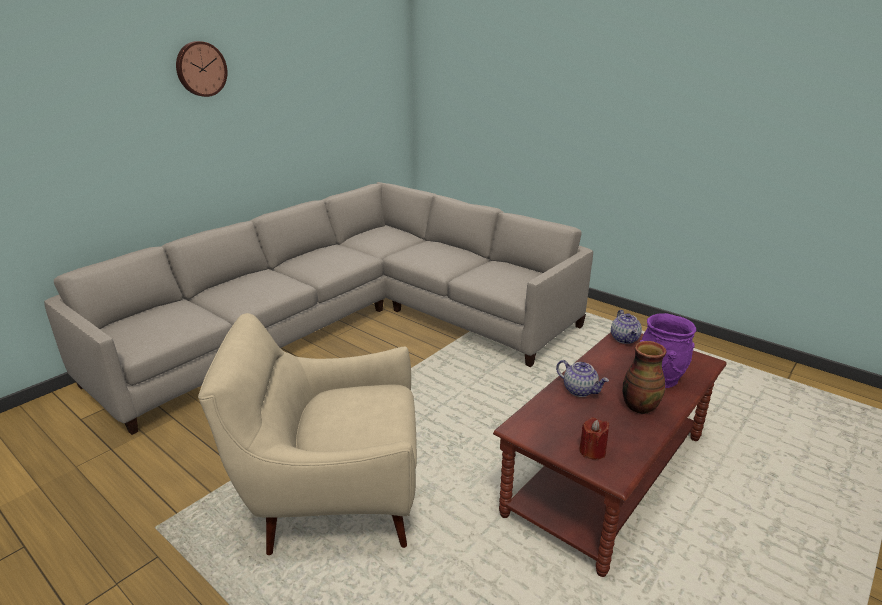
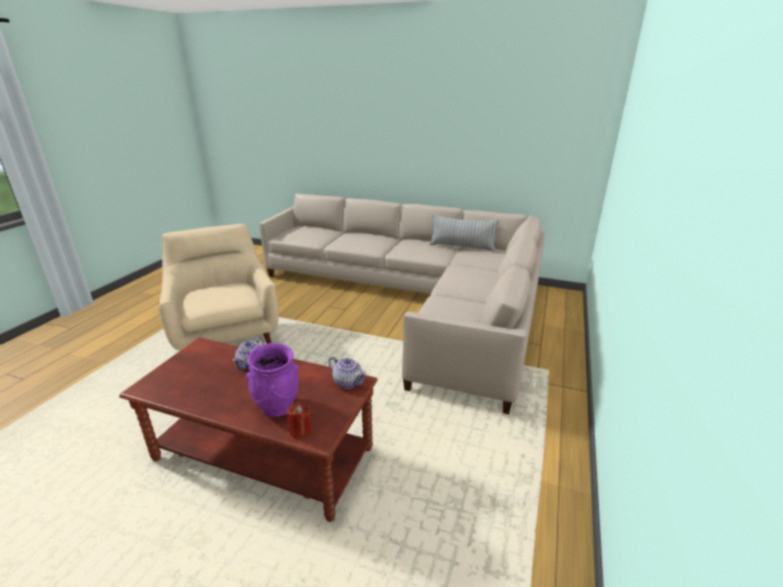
camera: 70 degrees right, 0 degrees up
wall clock [176,41,228,97] -> none
red candle [579,418,609,460] -> red candle moved to [286,402,312,439]
teapot [611,310,642,344] -> teapot turned 120 degrees counterclockwise [328,357,367,389]
vase [623,341,666,414] -> none
none -> pillow [429,214,500,252]

